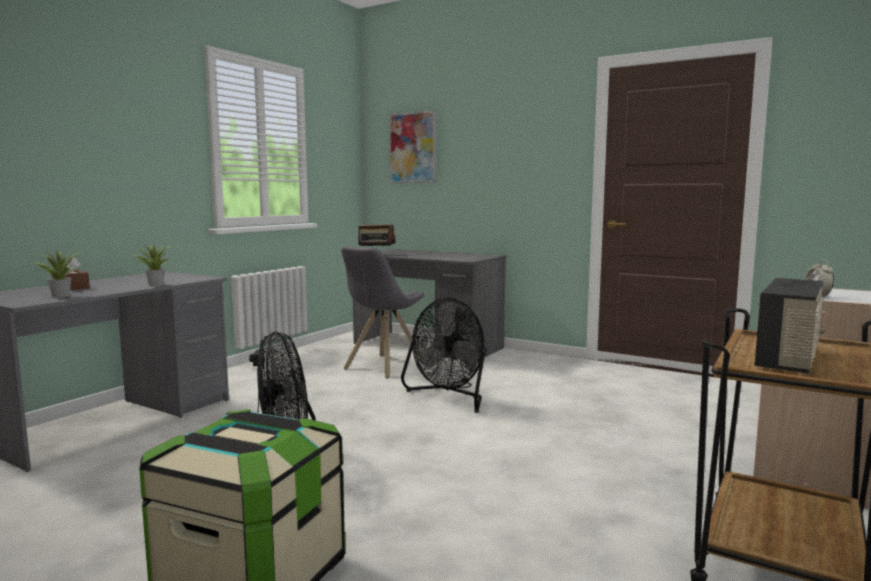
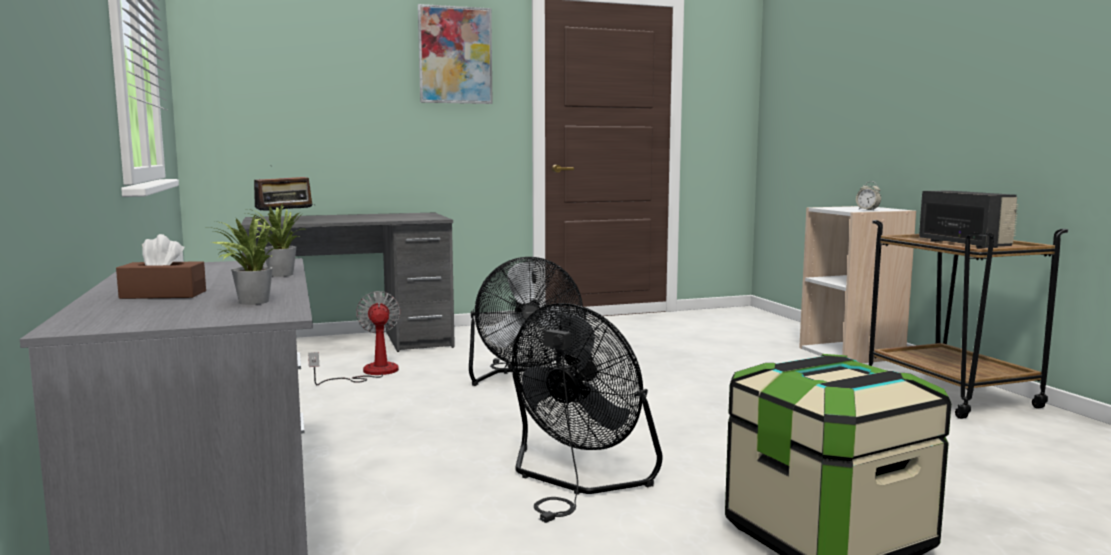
camera: 50 degrees left, 0 degrees up
grey chair [341,246,424,378] -> fan [308,291,400,385]
picture [389,110,436,183] -> picture moved to [418,4,493,104]

